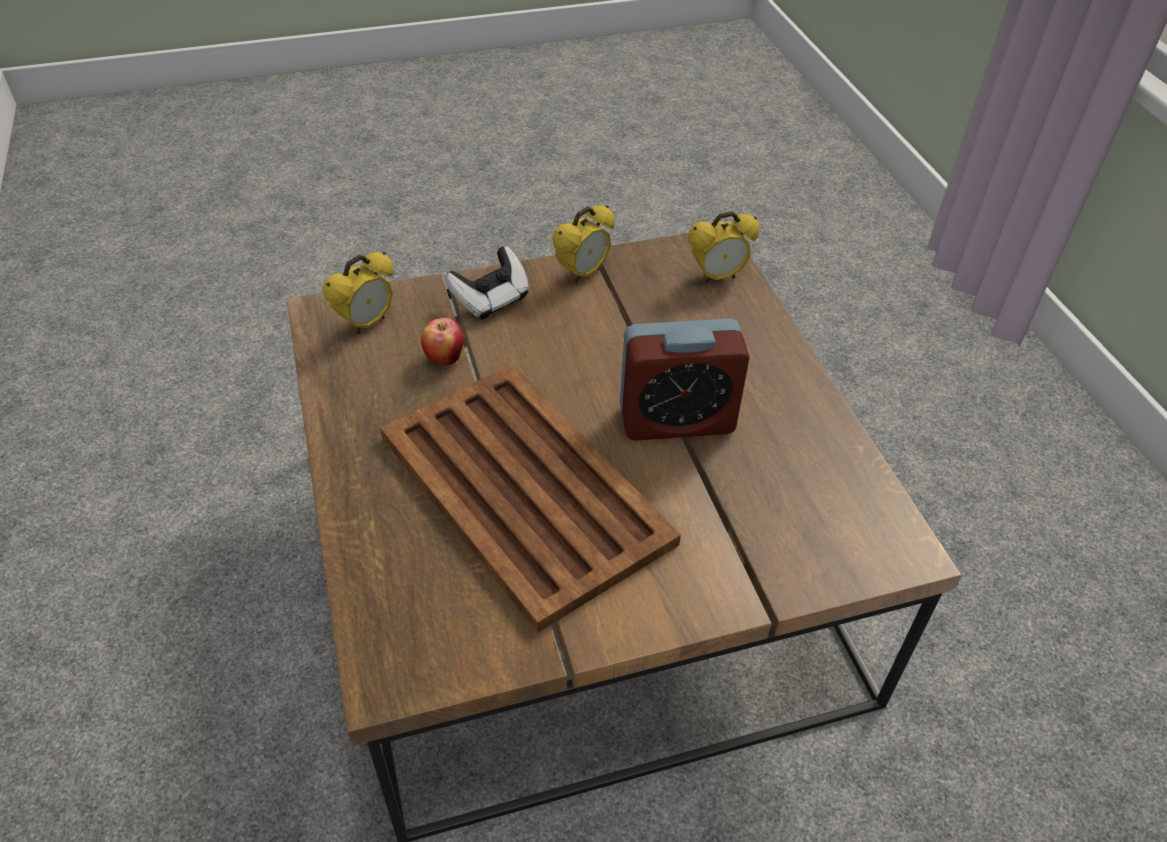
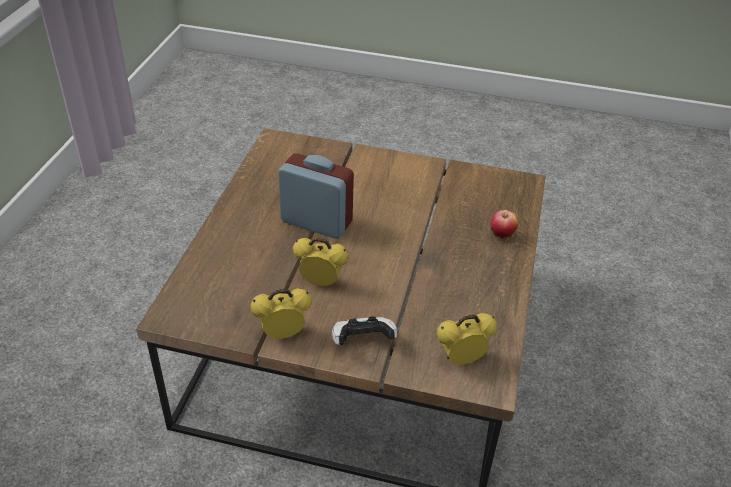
camera: 150 degrees left, 5 degrees down
brown tray [380,364,681,632] -> none
apple [421,318,464,366] -> apple moved to [491,210,519,238]
alarm clock [688,211,760,284] -> alarm clock moved to [293,238,349,286]

